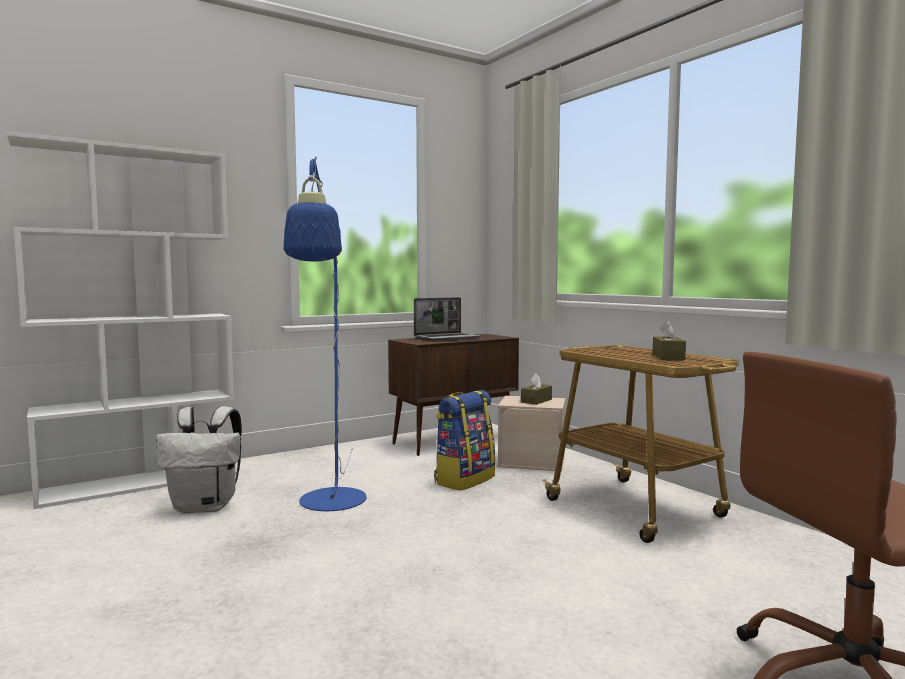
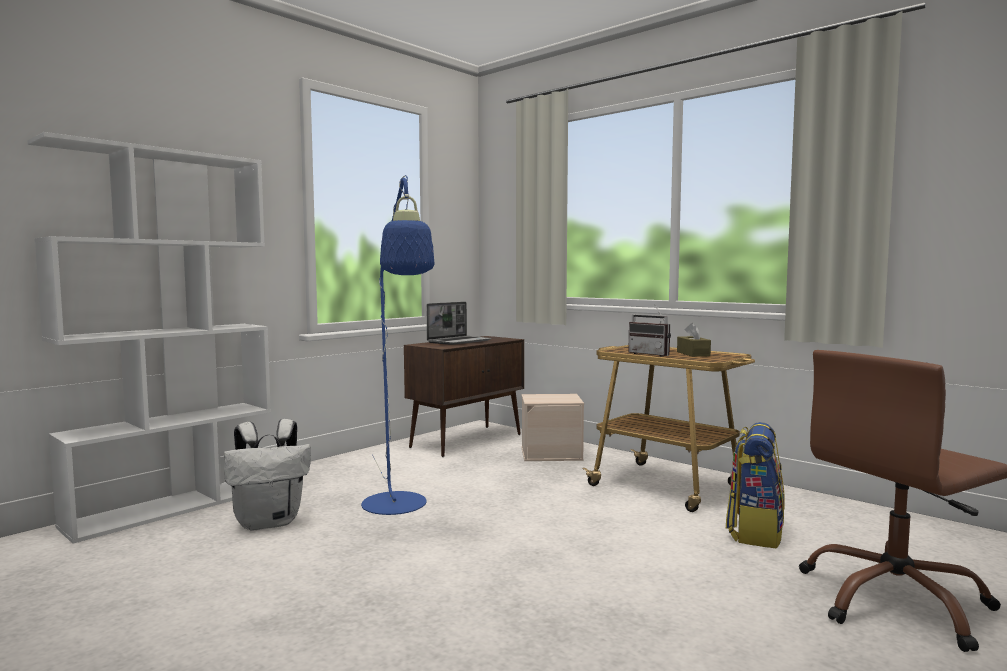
camera: 15 degrees left, 0 degrees up
backpack [434,390,496,491] -> backpack moved to [726,422,785,548]
brown tissue box [521,373,552,405] -> none
none -> radio [628,304,671,357]

